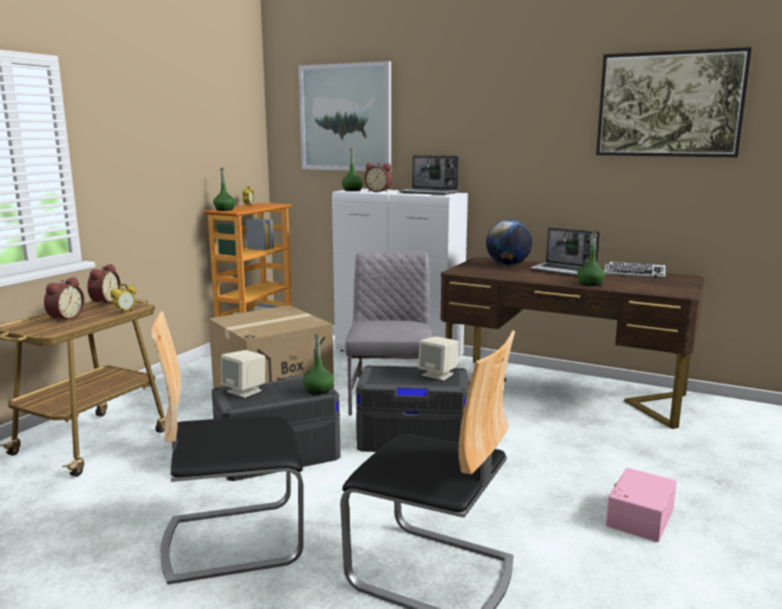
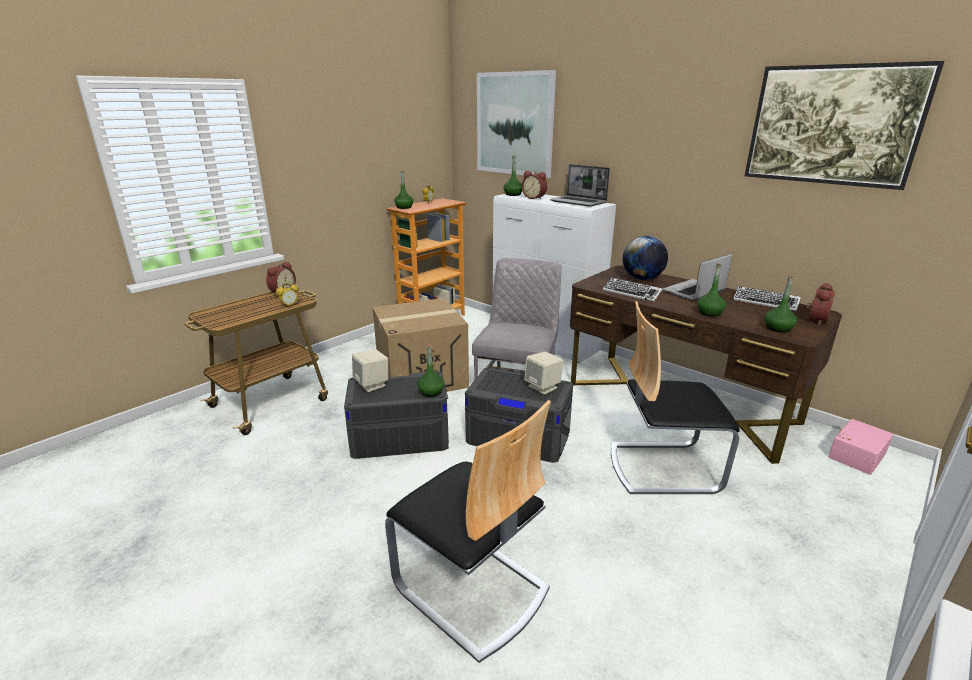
camera: 15 degrees right, 10 degrees up
alarm clock [44,277,85,323] -> alarm clock moved to [807,283,835,325]
chair [152,311,303,585] -> chair moved to [611,301,740,494]
laptop [530,227,600,276] -> laptop turned 90 degrees clockwise [663,254,732,301]
pink storage box [606,468,677,542] -> pink storage box moved to [828,419,893,475]
none -> keyboard [603,278,663,302]
none -> green bottle [765,276,797,333]

